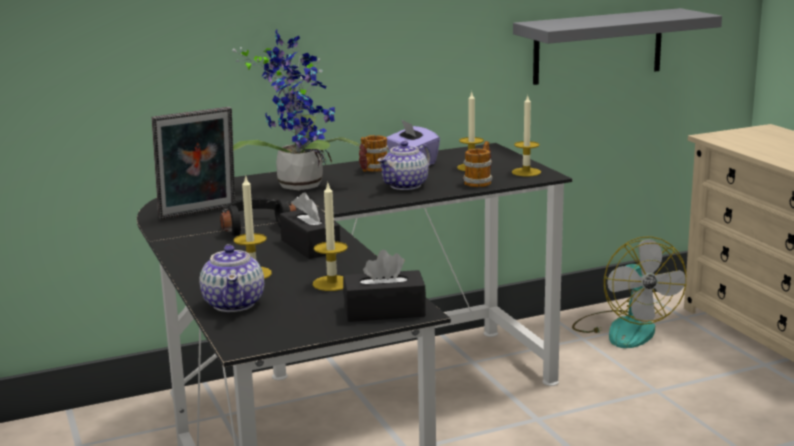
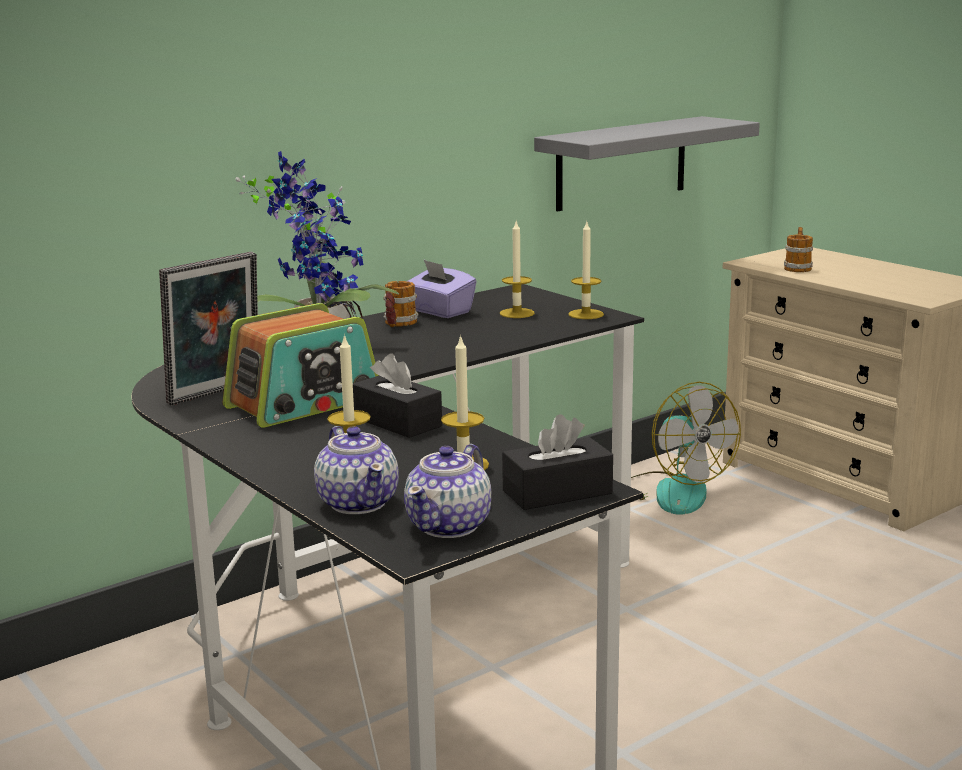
camera: 15 degrees left, 0 degrees up
black headphones [220,198,297,236] -> radio [223,303,379,428]
teapot [377,141,431,190] -> teapot moved to [404,444,491,538]
mug [463,141,493,187] -> mug moved to [784,227,813,272]

